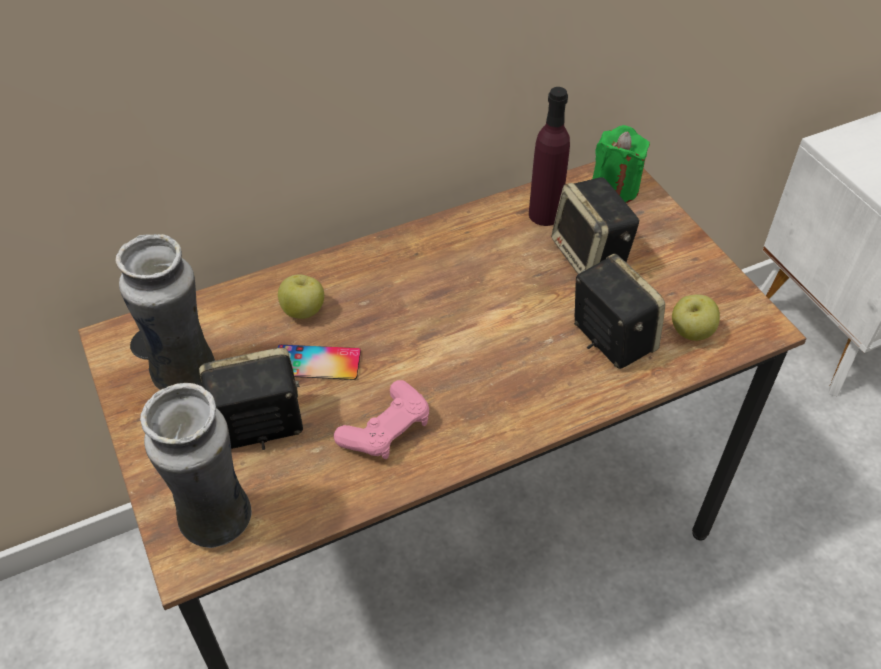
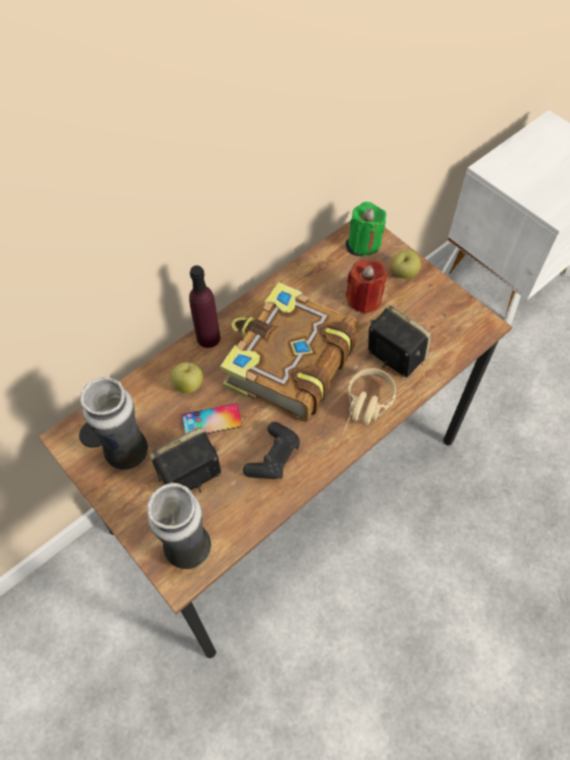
camera: 15 degrees left, 10 degrees up
pink game controller [334,380,429,459] -> black game controller [243,422,300,479]
purple bottle [529,87,570,226] -> purple bottle moved to [189,265,220,348]
speaker [551,177,639,274] -> red candle [346,260,388,314]
apple [672,295,720,341] -> apple moved to [392,250,421,279]
none -> book [220,282,359,422]
none -> beige headphones [344,368,396,431]

